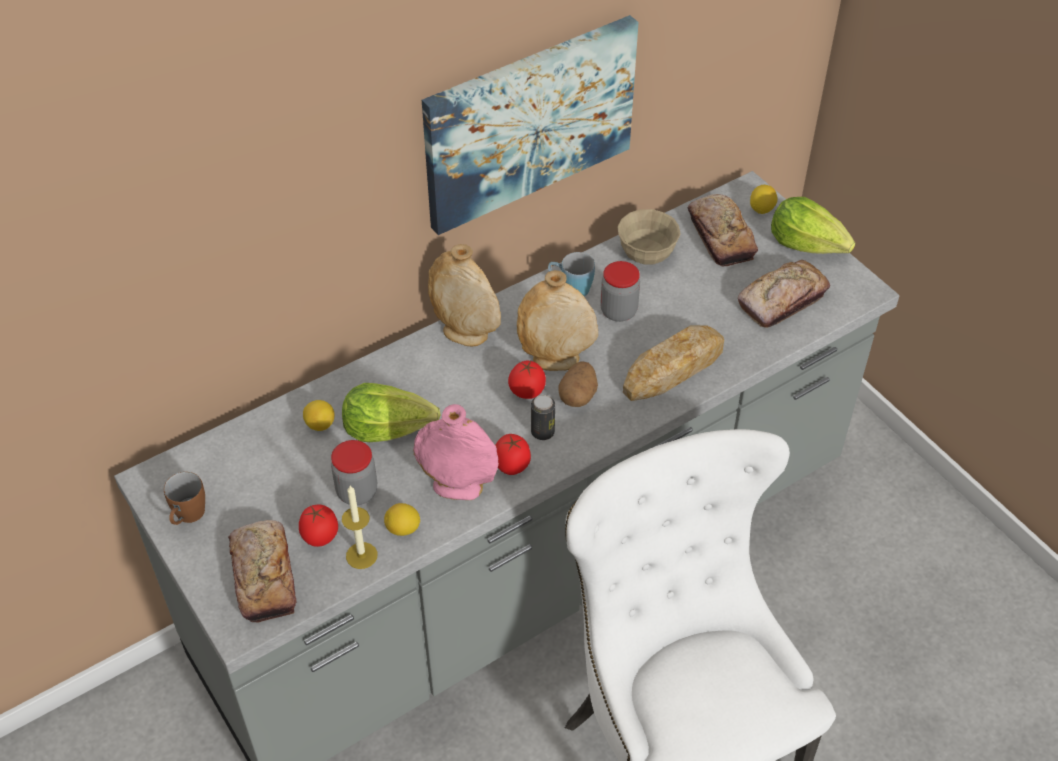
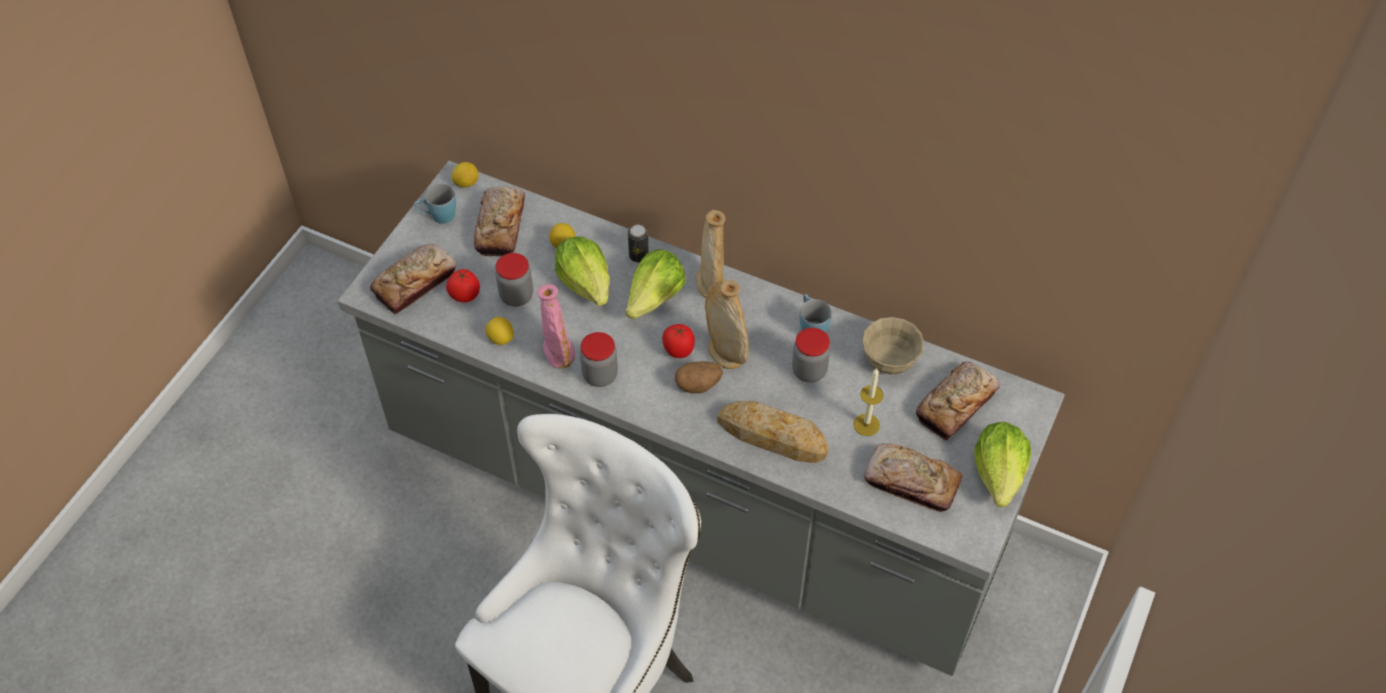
camera: 60 degrees right, 5 degrees up
brown mug [164,472,205,525] -> blue mug [414,183,456,224]
candle [342,486,377,569] -> candle moved to [853,368,884,436]
picture [422,15,639,235] -> none
tomato [496,434,531,475] -> jar [580,332,618,387]
can [531,395,555,440] -> can moved to [628,225,649,262]
lemon [750,185,777,214] -> lemon moved to [451,162,479,187]
none -> bread [474,186,525,256]
none -> lettuce [625,249,686,319]

